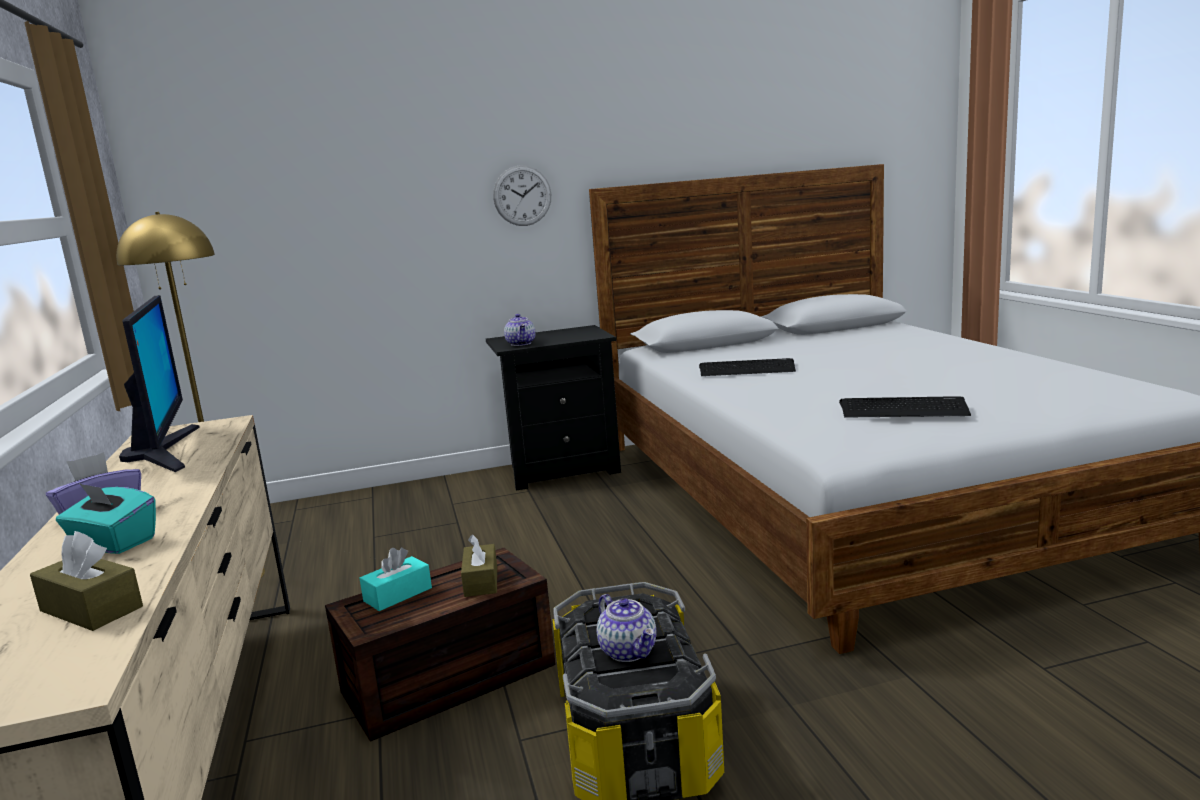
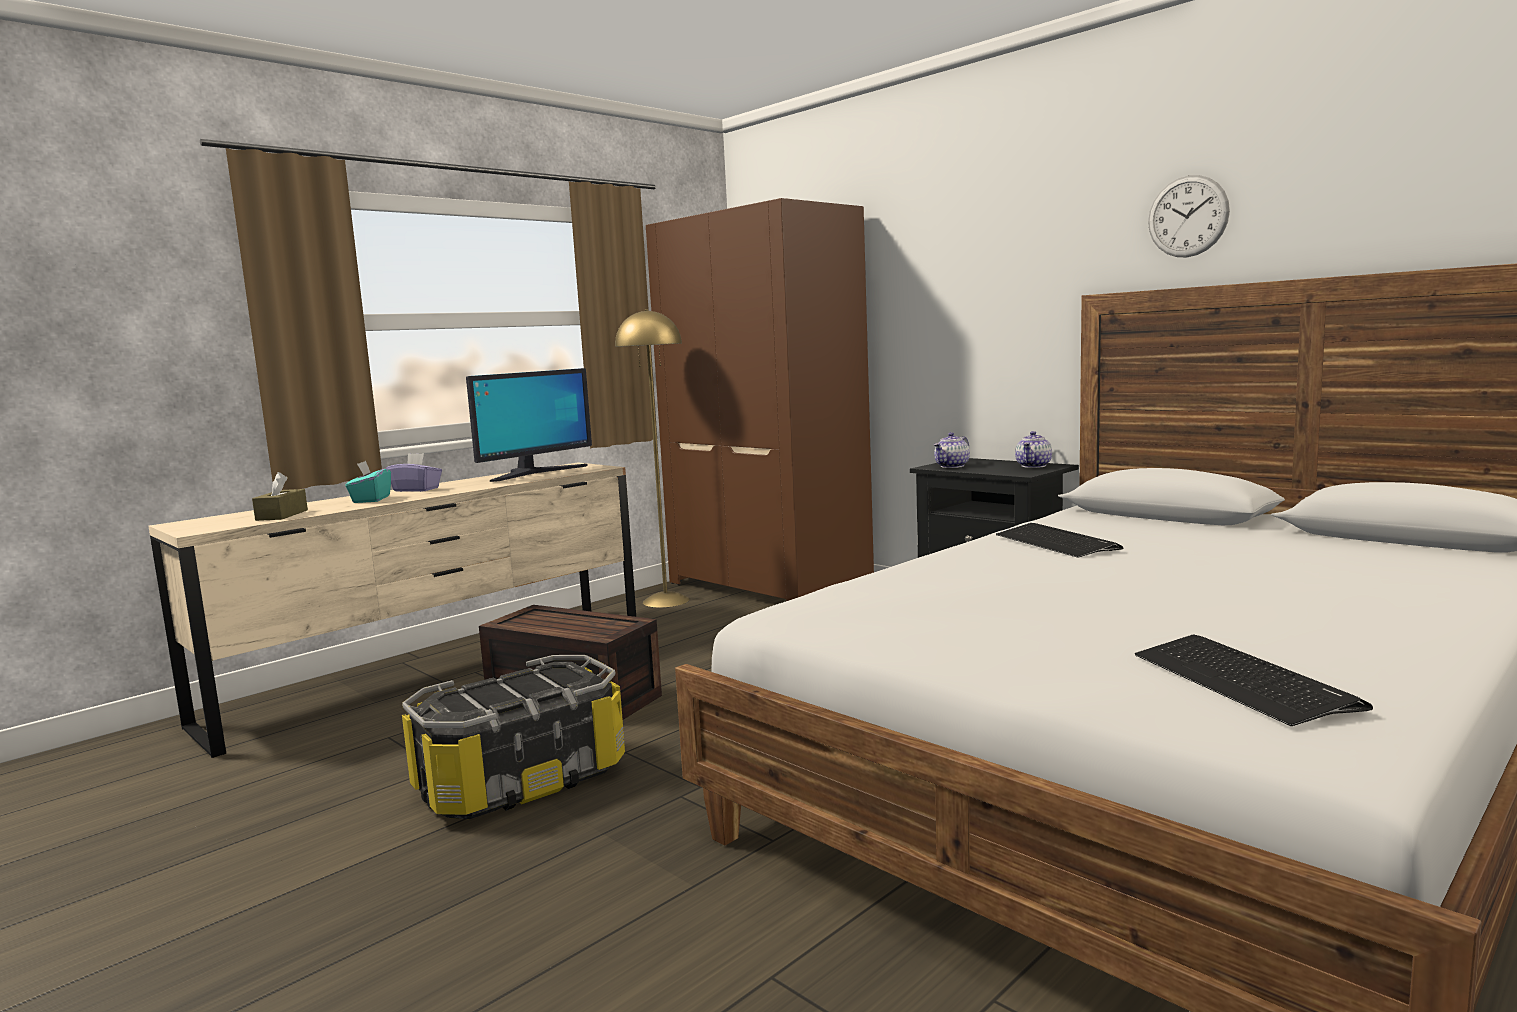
camera: 60 degrees right, 5 degrees down
turquoise tissue box [359,548,432,611] -> none
brown tissue box [461,534,497,597] -> none
wall clock [493,165,551,226] -> wall clock moved to [1148,175,1230,257]
teapot [596,594,656,662] -> teapot moved to [1015,431,1052,468]
keyboard [839,396,971,418] -> keyboard moved to [1135,635,1373,726]
none -> brown wardrobe [646,198,874,601]

